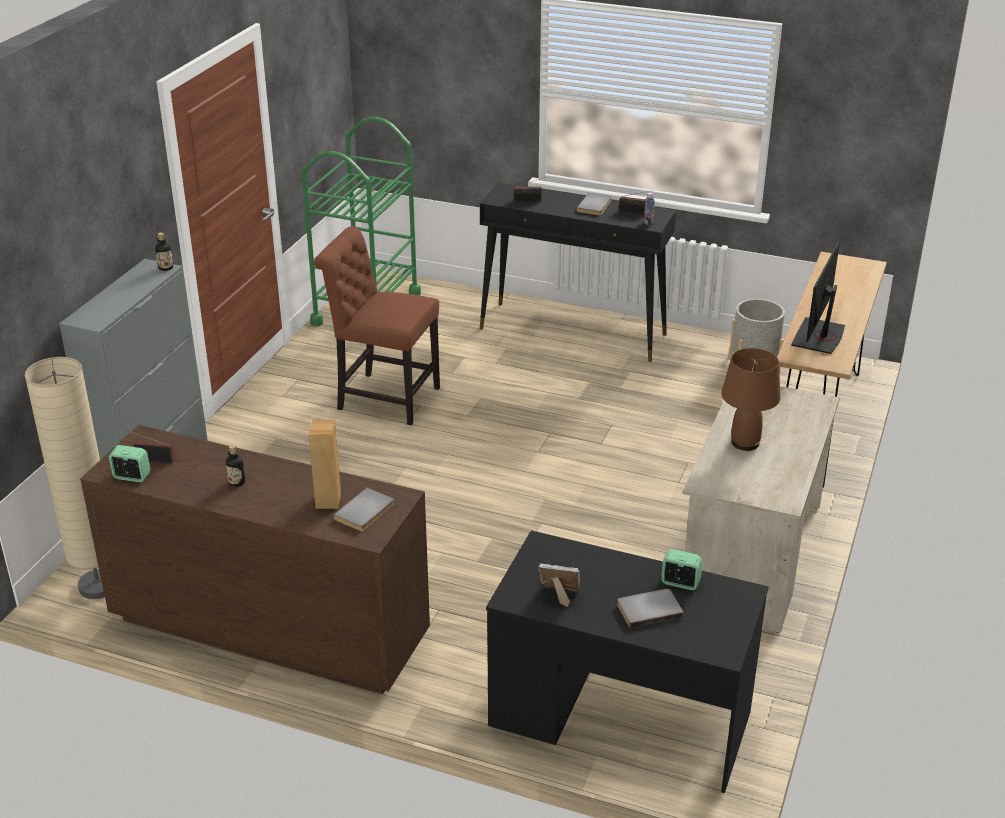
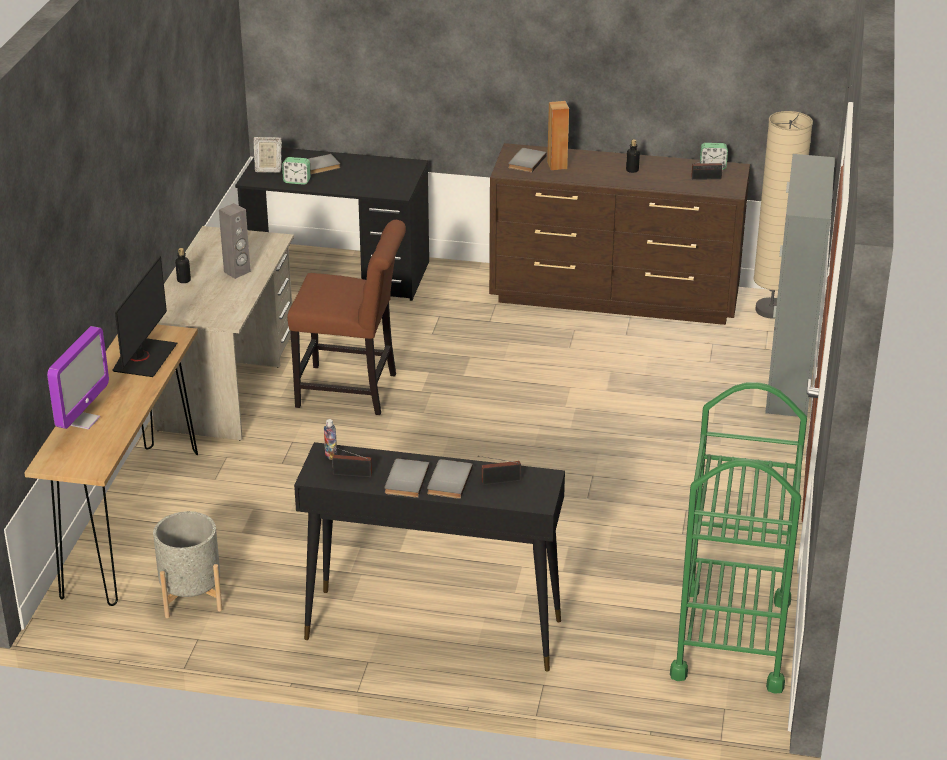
camera: 170 degrees right, 0 degrees up
bottle [155,232,173,271] -> bottle moved to [175,248,191,283]
brown chair [314,226,440,425] -> brown chair moved to [287,220,406,415]
picture frame [538,563,580,607] -> picture frame moved to [254,137,282,173]
brown table lamp [721,348,781,451] -> grey speaker [219,203,251,279]
none -> monitor [47,326,109,429]
none -> grey book [427,459,473,499]

